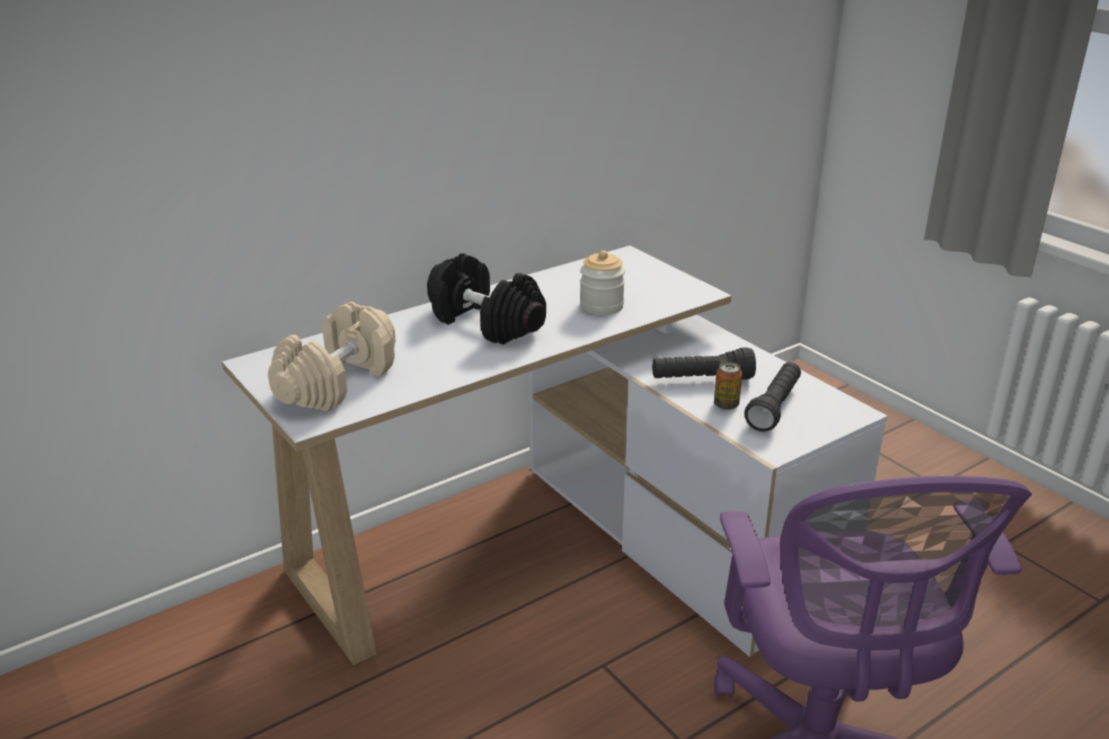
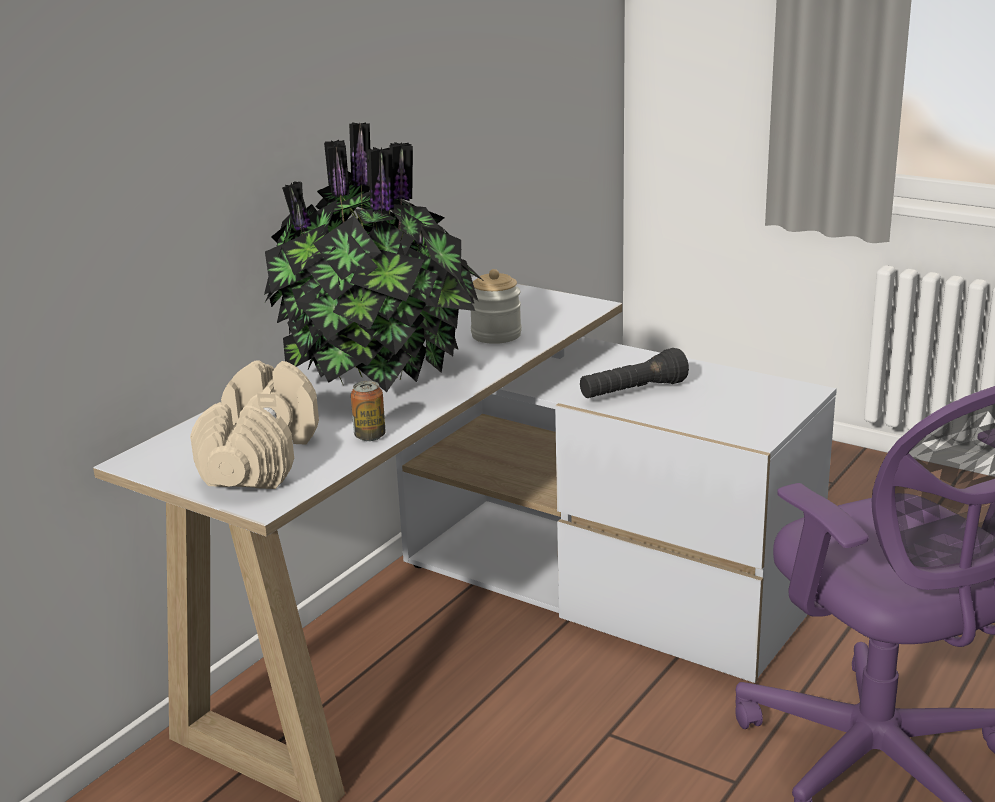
camera: 20 degrees left, 5 degrees down
black dumbbell [427,253,546,345] -> potted plant [264,123,484,392]
can [714,362,742,410] -> can moved to [351,381,386,441]
black flashlight [744,362,801,432] -> none

